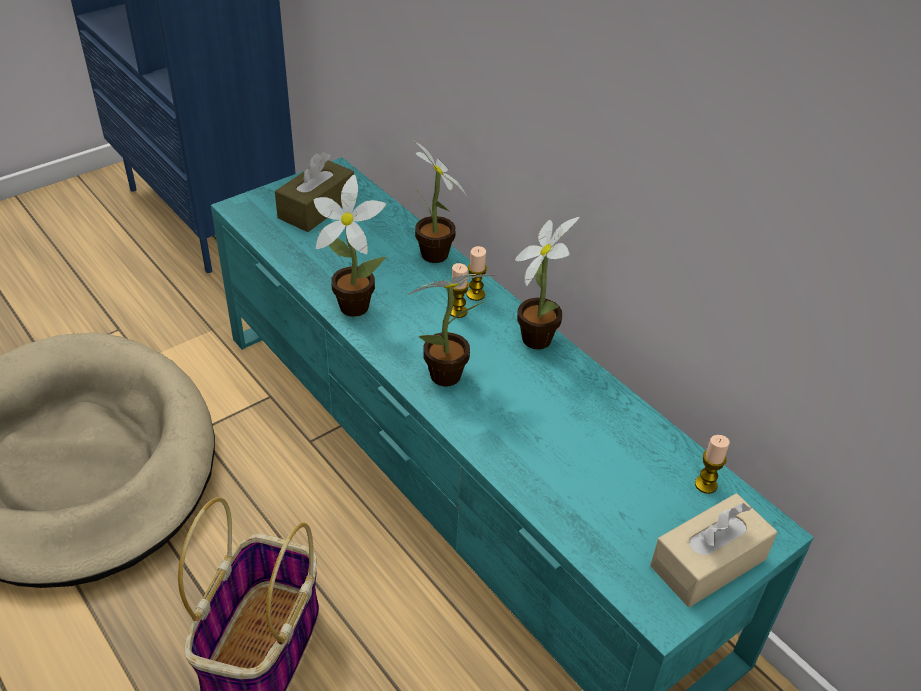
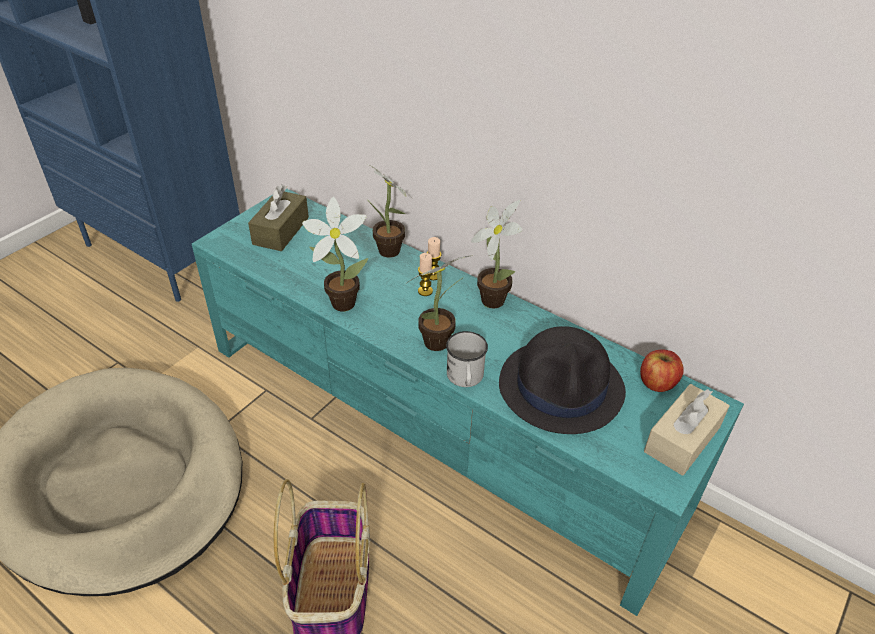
camera: 15 degrees left, 0 degrees up
candle [695,435,730,494] -> apple [640,349,684,392]
none -> white mug [446,331,488,387]
none -> black hat [499,326,626,434]

